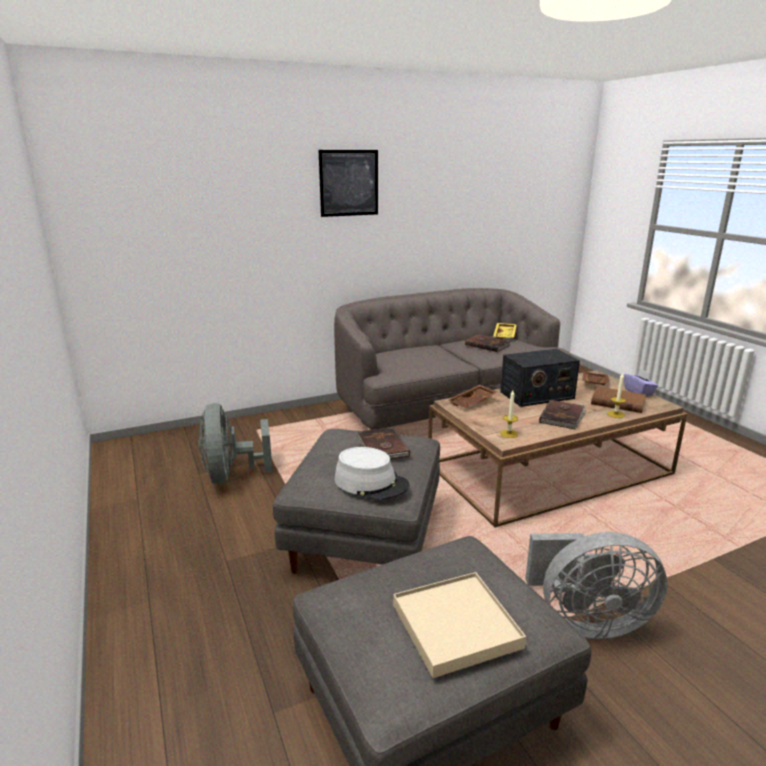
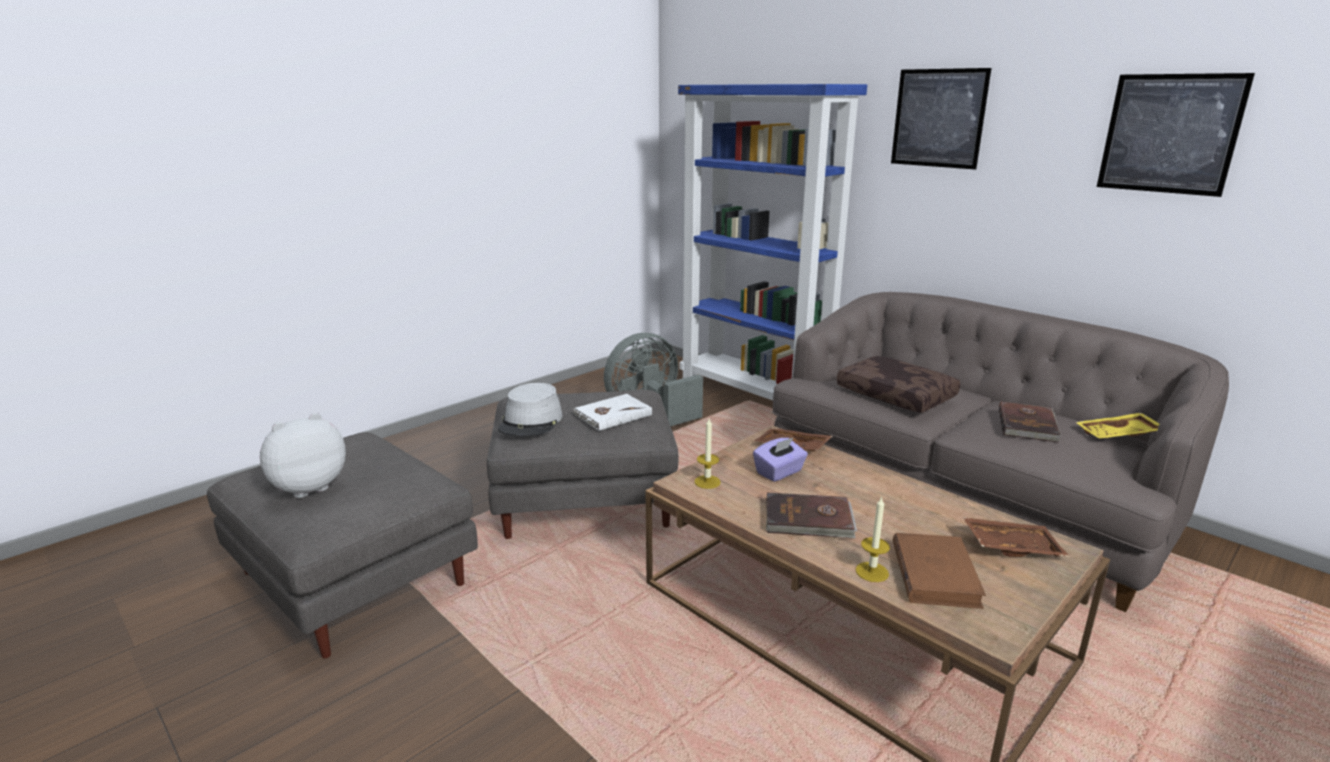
camera: 70 degrees right, 0 degrees up
brown book [357,427,410,459] -> white book [573,394,652,431]
beige tray [393,572,526,678] -> plush toy [260,413,346,498]
radio [500,349,580,407] -> none
grey fan [525,532,668,639] -> none
purple tissue box [624,369,658,396] -> purple tissue box moved to [753,437,808,482]
none -> blue bookcase [678,84,867,400]
none -> brown pillow [837,356,960,413]
none -> picture [1097,73,1255,197]

